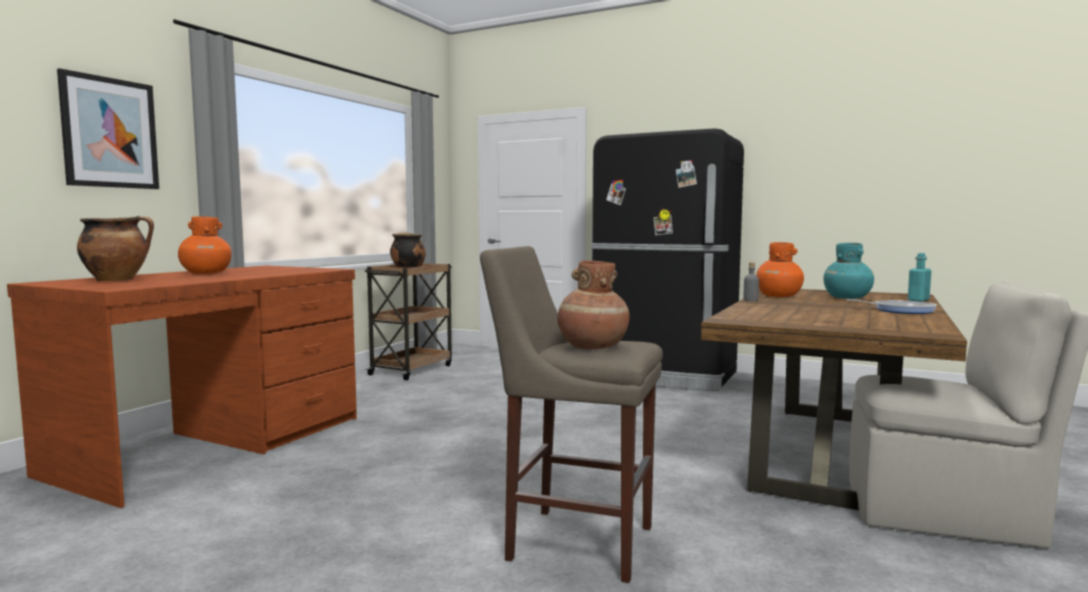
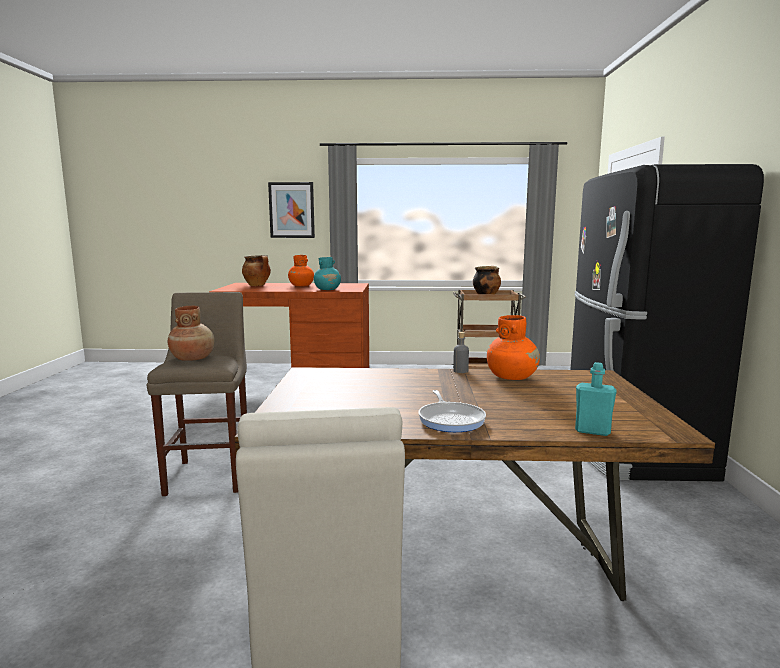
camera: 65 degrees right, 5 degrees up
turquoise vase [823,243,874,299] -> turquoise vase moved to [314,257,341,290]

